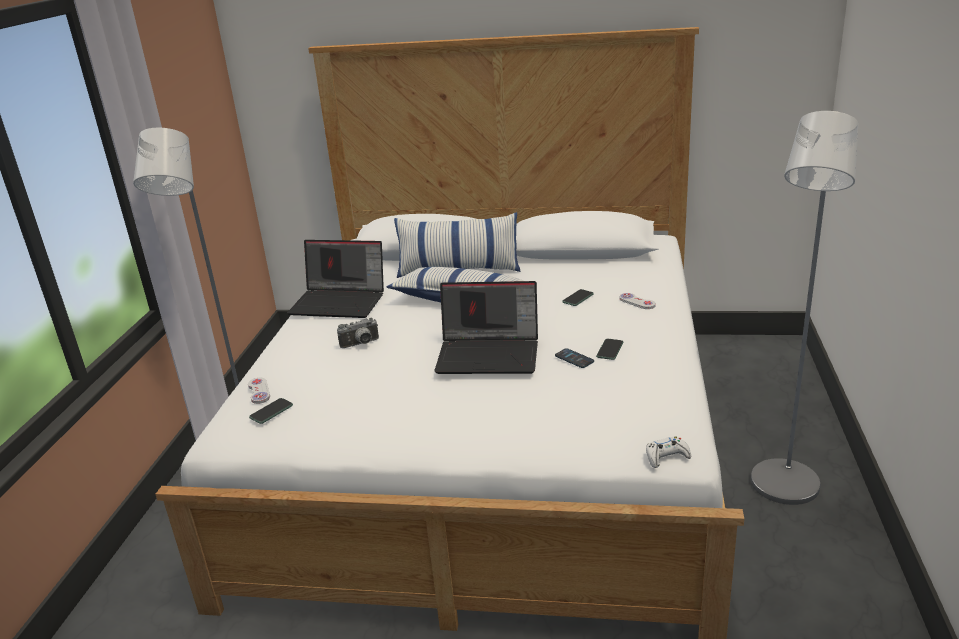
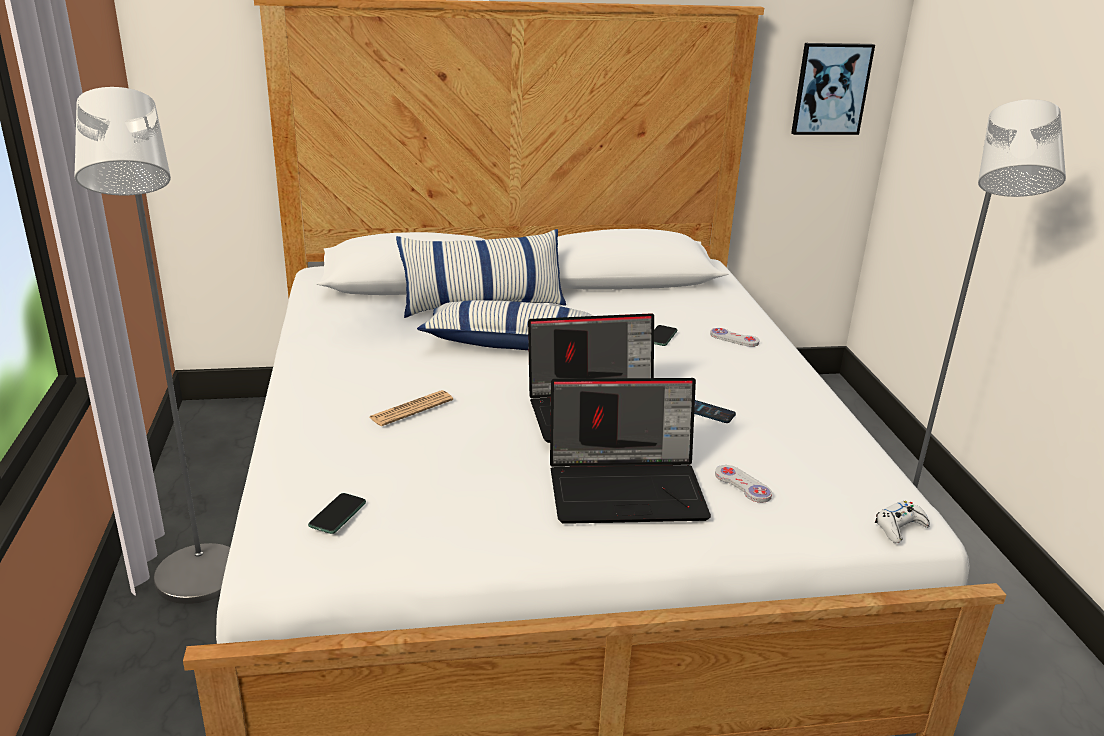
camera: 20 degrees left, 0 degrees up
white game controller [248,378,270,404] -> white game controller moved to [715,465,772,503]
laptop [287,240,384,318] -> laptop moved to [550,378,711,524]
camera [337,318,379,348] -> newspaper [369,390,453,426]
phone [596,339,623,360] -> none
none -> picture [791,43,875,135]

